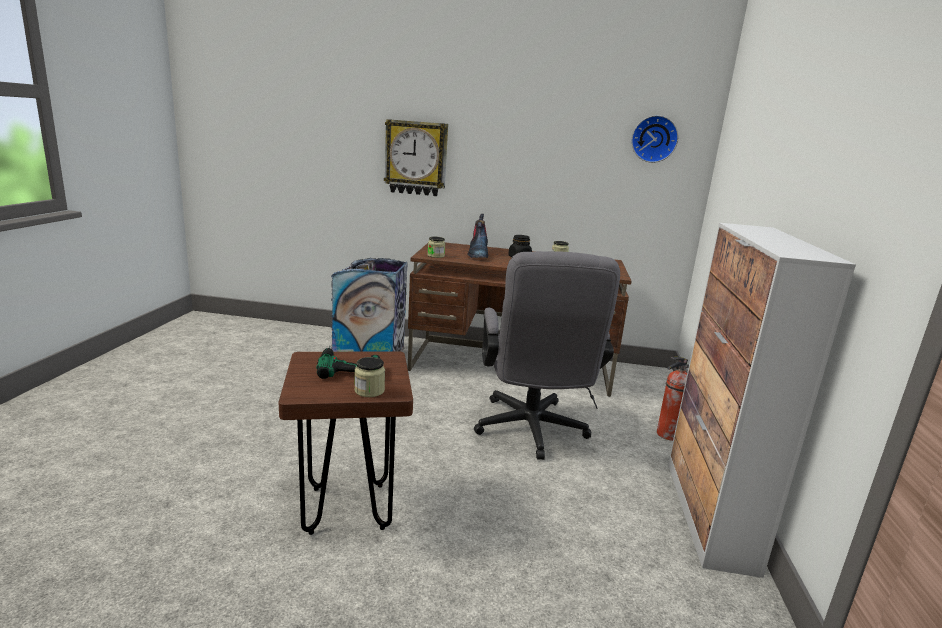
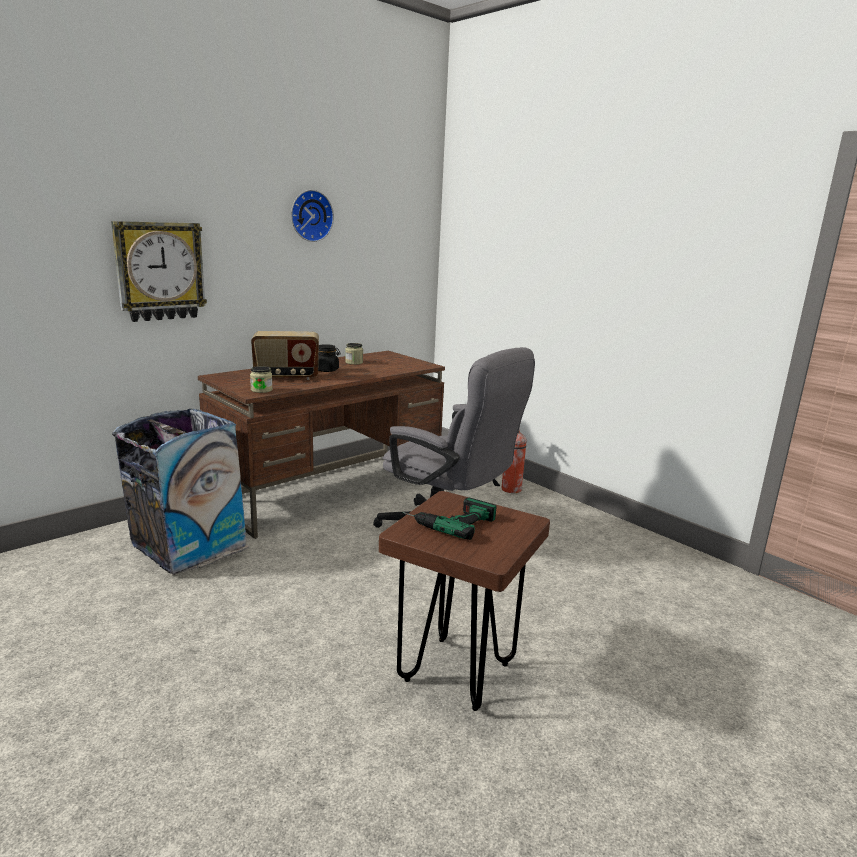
camera: 50 degrees left, 0 degrees up
jar [355,357,385,397] -> none
boot [467,214,488,258] -> radio [251,331,319,380]
wall clock [631,115,678,163] -> wall clock moved to [291,190,334,242]
cabinet [668,223,856,578] -> none

